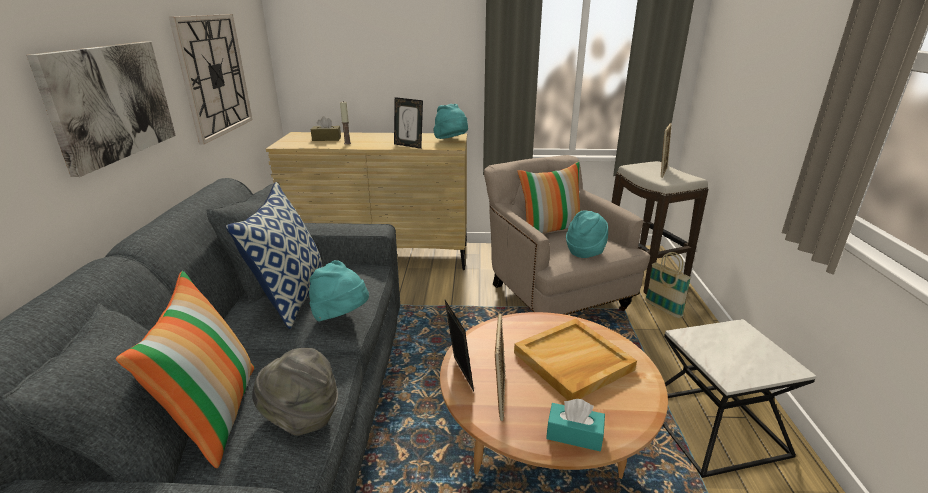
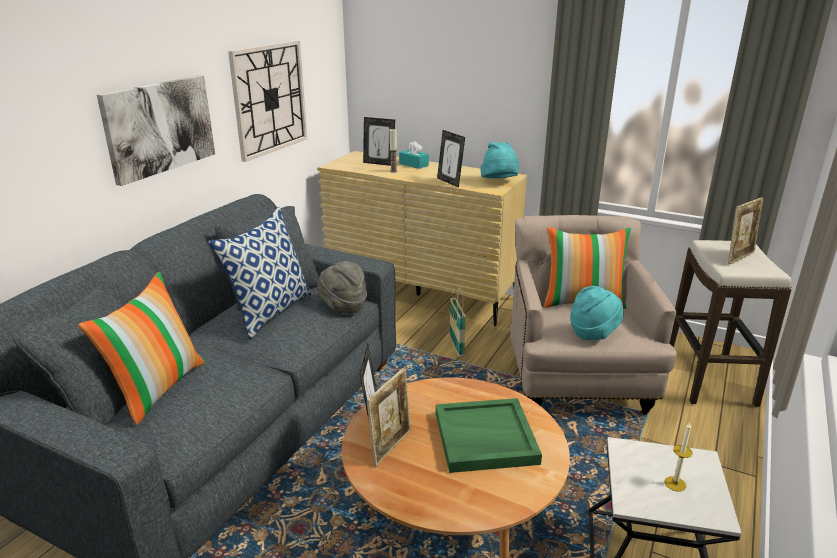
camera: 25 degrees right, 0 degrees up
grey hat [252,348,338,436] -> grey hat moved to [317,261,367,314]
turquoise hat [309,260,369,322] -> none
brown tissue box [311,116,341,141] -> picture frame [363,117,395,166]
beige tray [514,319,637,401] -> green tray [436,398,542,473]
turquoise tissue box [546,399,605,451] -> turquoise tissue box moved to [399,141,429,169]
basket [645,252,691,318] -> basket moved to [449,288,466,357]
none -> candle [664,422,693,492]

